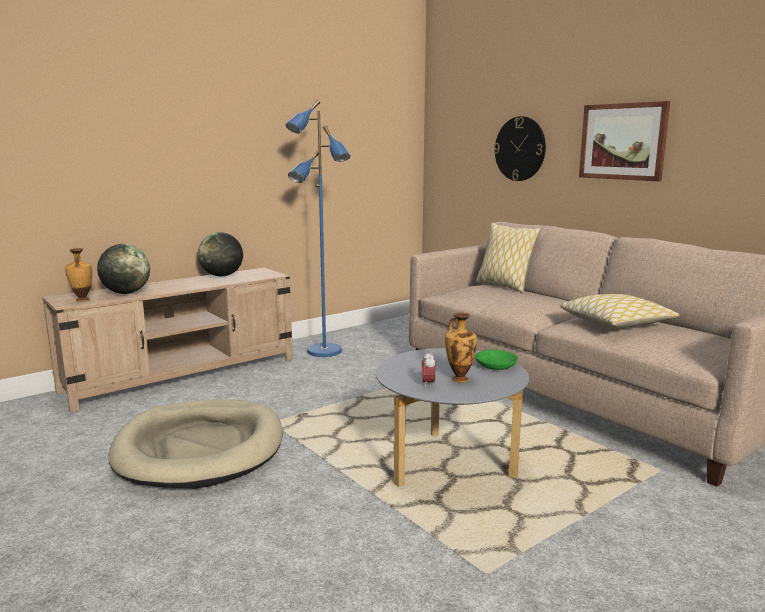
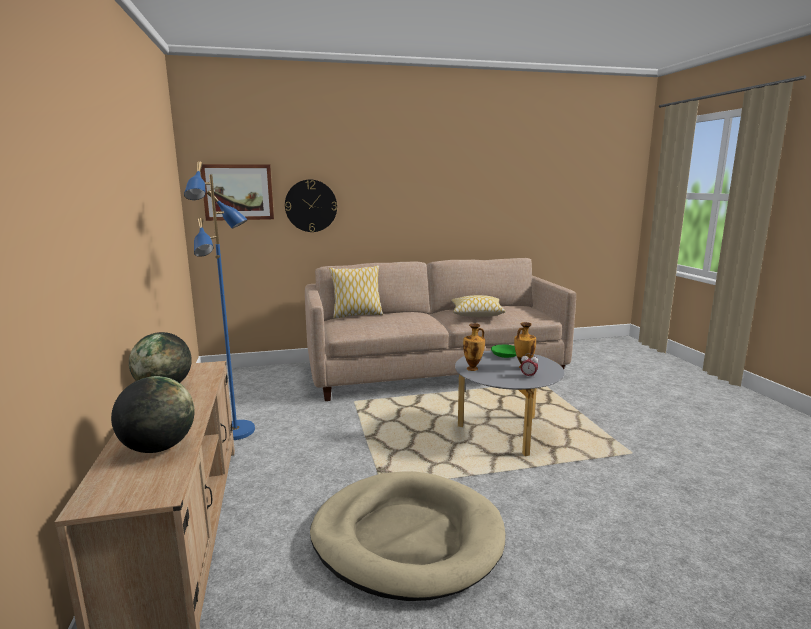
camera: 65 degrees left, 0 degrees up
vase [65,248,92,302] -> vase moved to [463,323,485,371]
picture [579,101,670,181] -> picture moved to [201,164,274,221]

